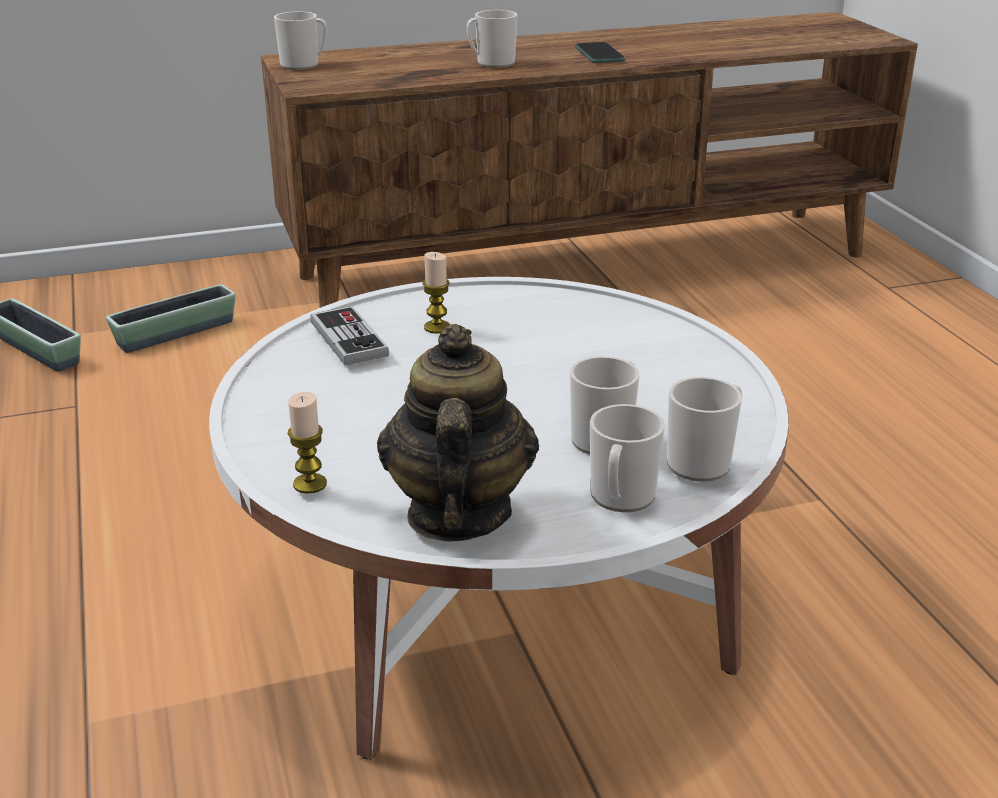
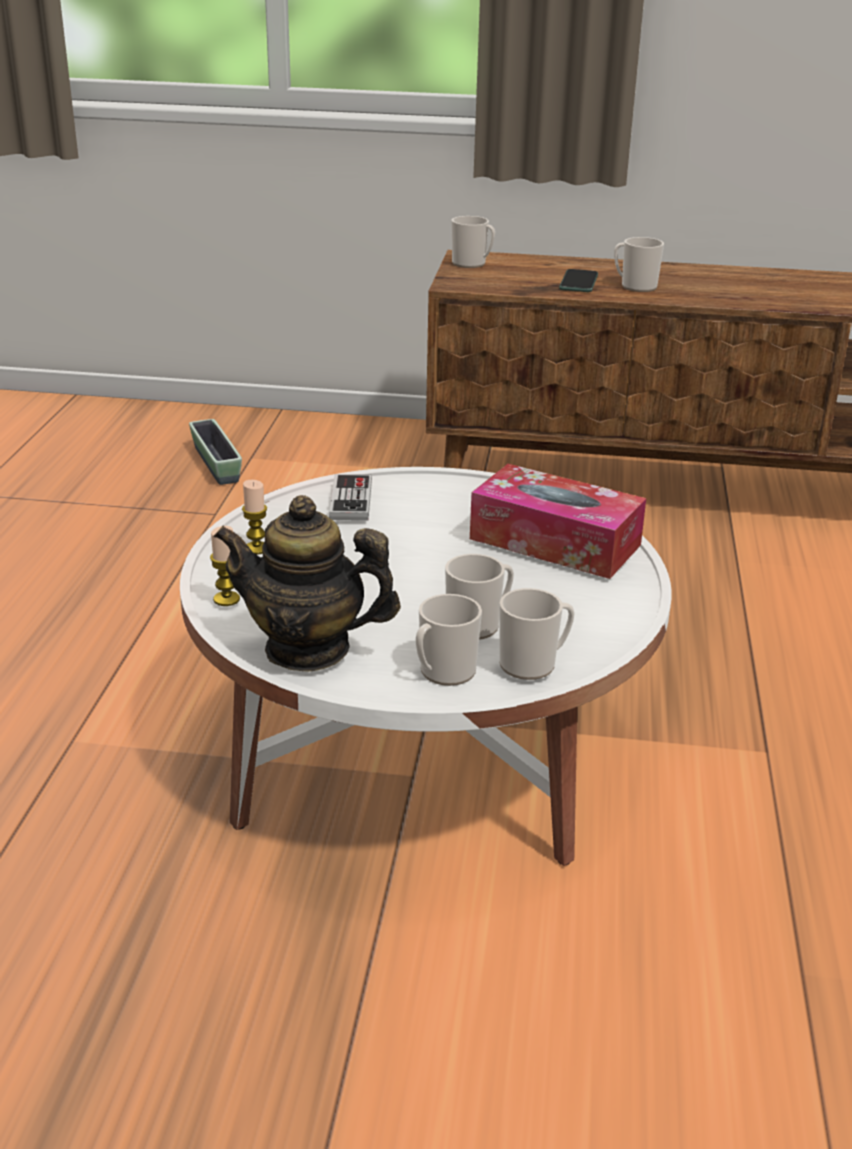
camera: 25 degrees right, 0 degrees up
planter [106,284,236,353] -> none
teapot [377,324,539,542] -> teapot turned 105 degrees counterclockwise [214,495,401,672]
candle [422,252,450,334] -> candle moved to [242,480,267,555]
phone [575,42,625,63] -> phone moved to [559,269,598,292]
none -> tissue box [470,464,646,579]

